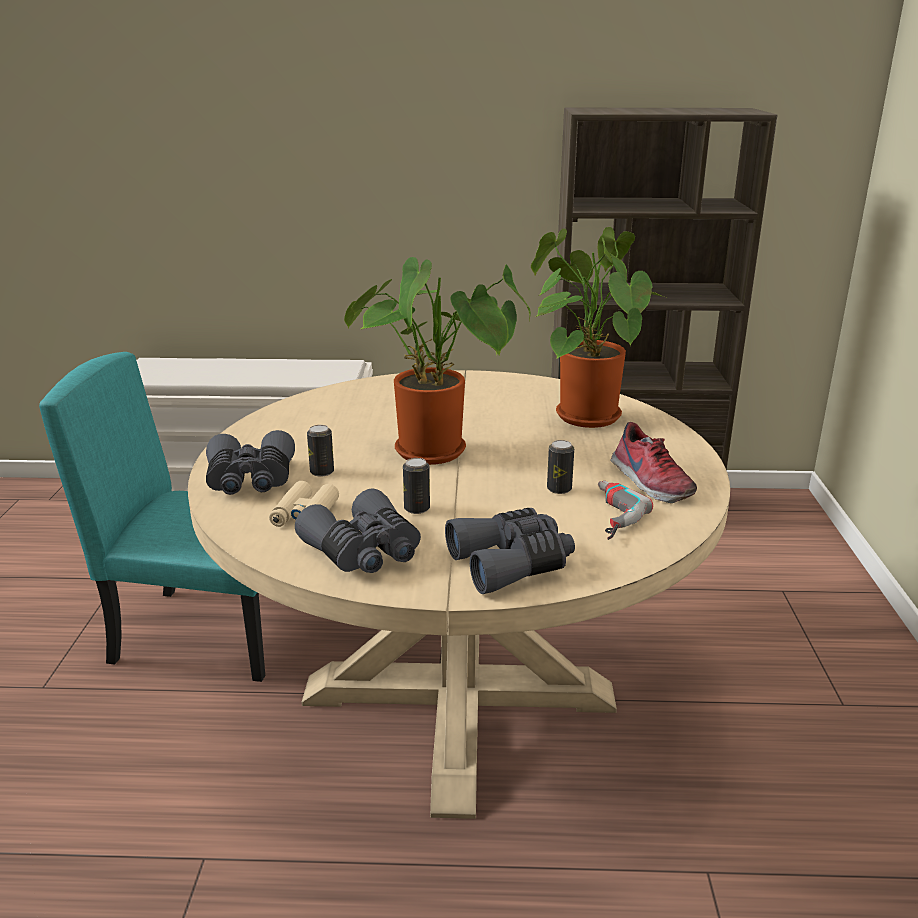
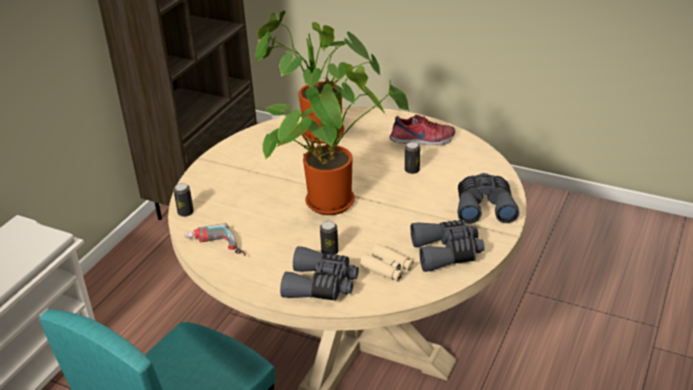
camera: 65 degrees left, 10 degrees up
can [403,458,430,514] -> can moved to [173,183,194,217]
power drill [598,480,653,540] -> power drill moved to [184,223,246,256]

